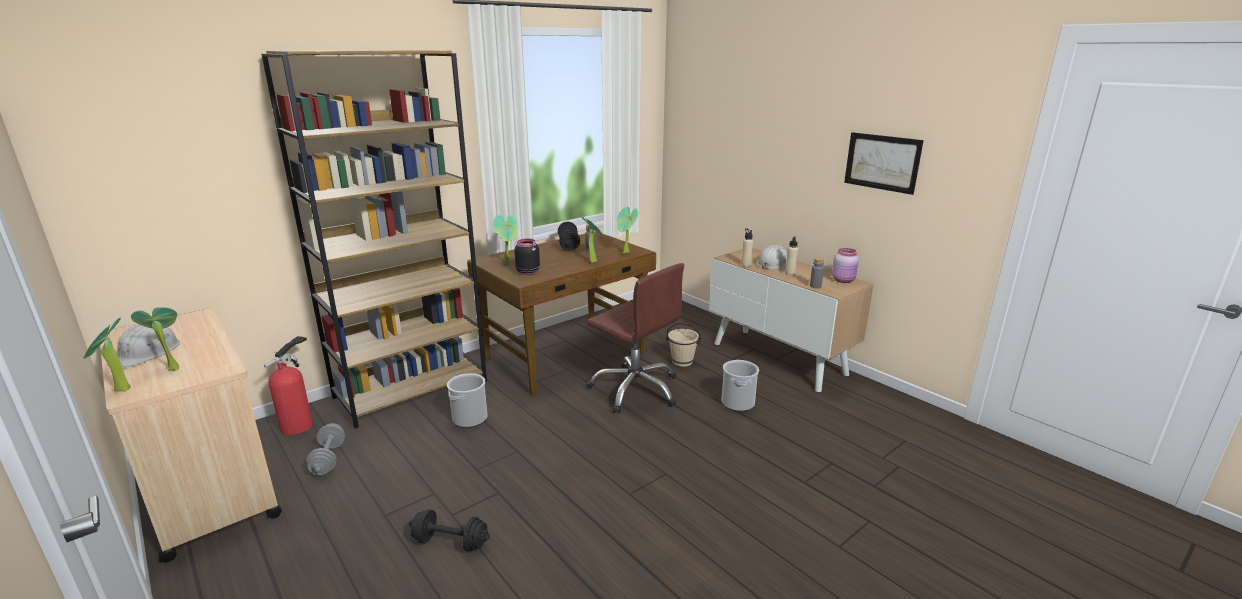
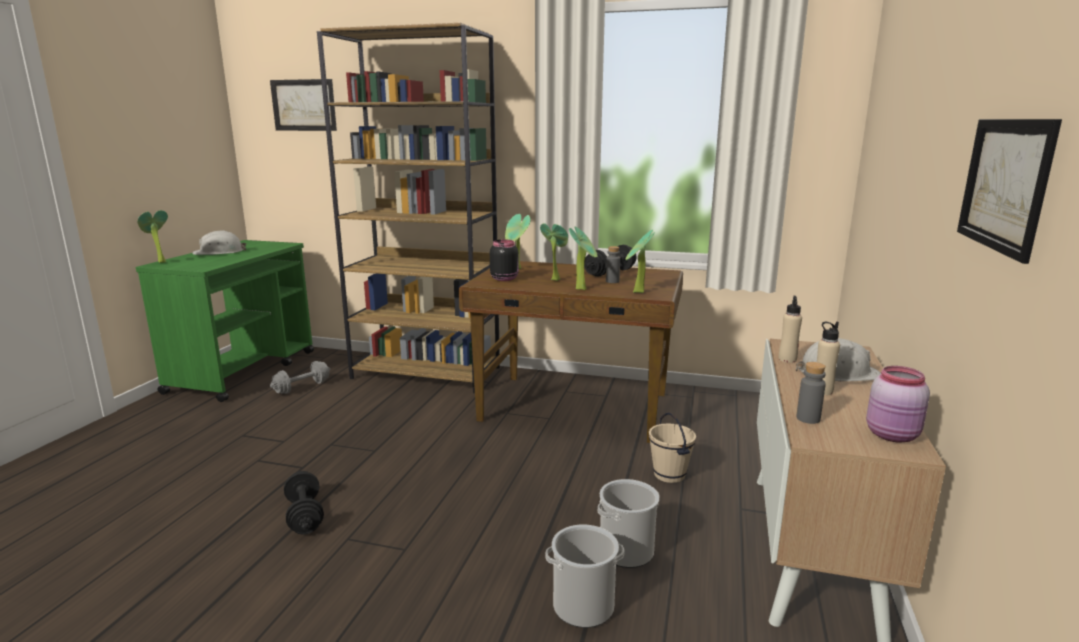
camera: 55 degrees right, 5 degrees down
beige cart [99,308,282,563] -> green cart [136,240,314,402]
potted plant [131,307,179,371] -> potted plant moved to [540,223,568,281]
fire extinguisher [264,336,313,435] -> none
black dumbbell [409,509,490,552] -> black dumbbell moved to [284,471,324,535]
bucket [447,373,487,428] -> bucket moved to [546,524,624,628]
brown office chair [586,263,684,413] -> none
none -> picture [270,79,337,131]

